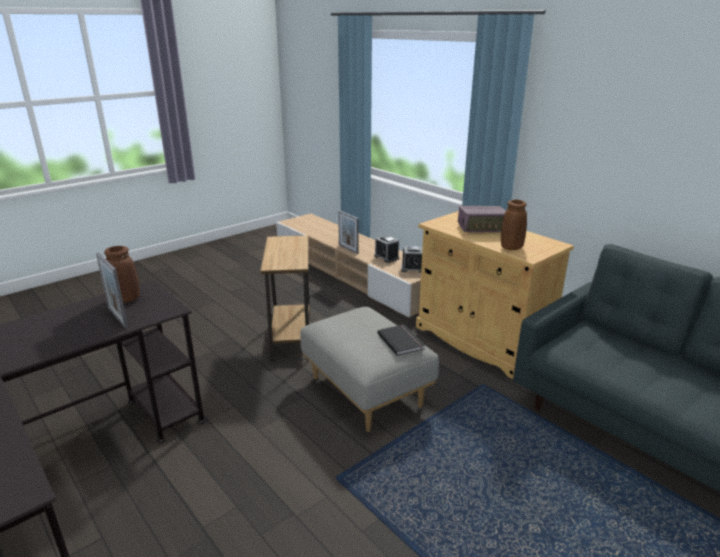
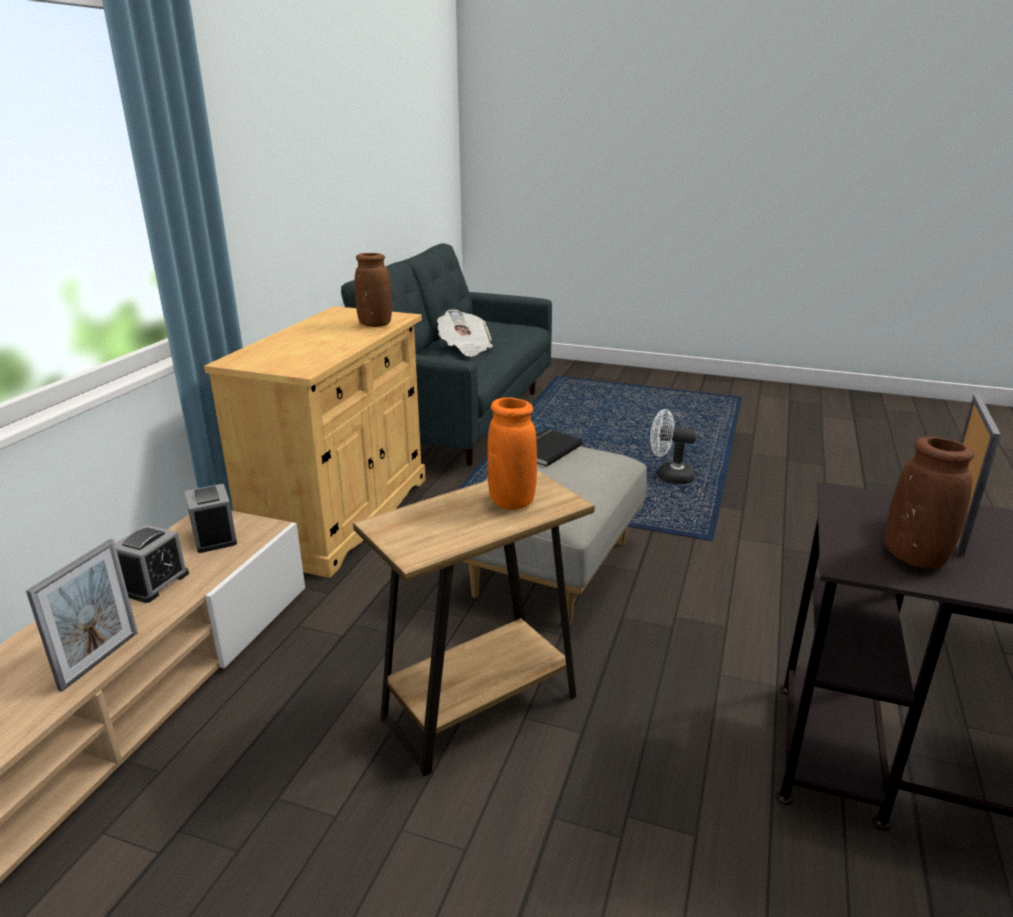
camera: 120 degrees left, 0 degrees up
radio [458,206,506,232] -> none
none -> newspaper [437,310,493,357]
none -> orange vase [487,397,537,510]
none -> white fan [650,409,697,484]

